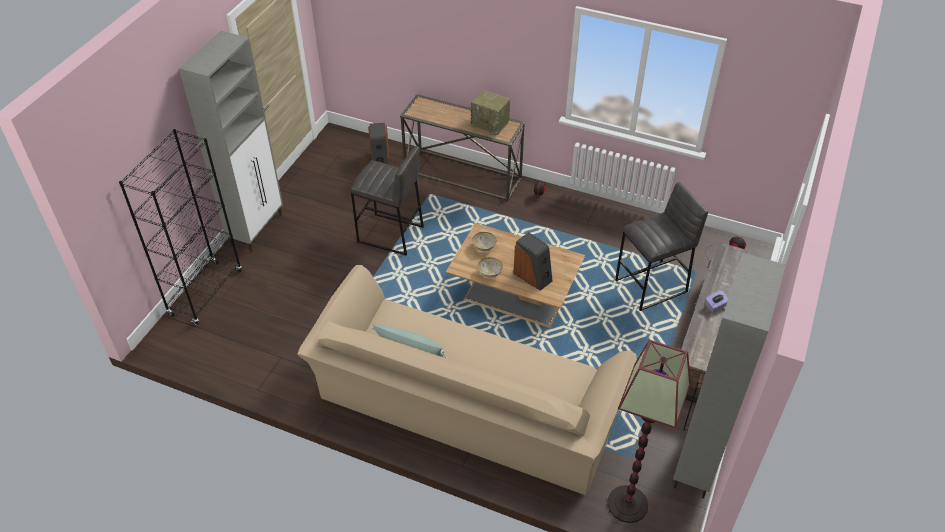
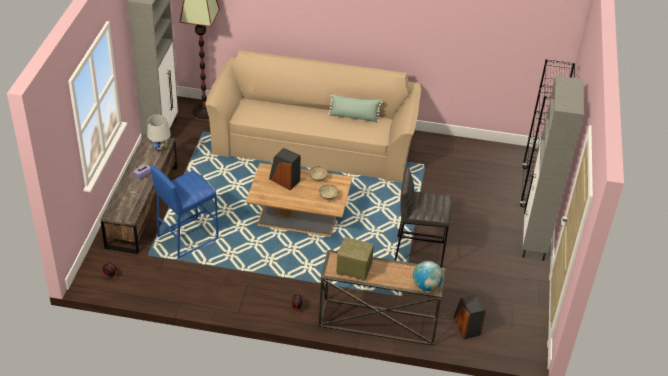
camera: 165 degrees right, 5 degrees down
grey stool [615,182,708,311] -> blue stool [150,165,218,258]
none -> white table lamp [147,115,171,151]
none -> globe [413,261,443,291]

